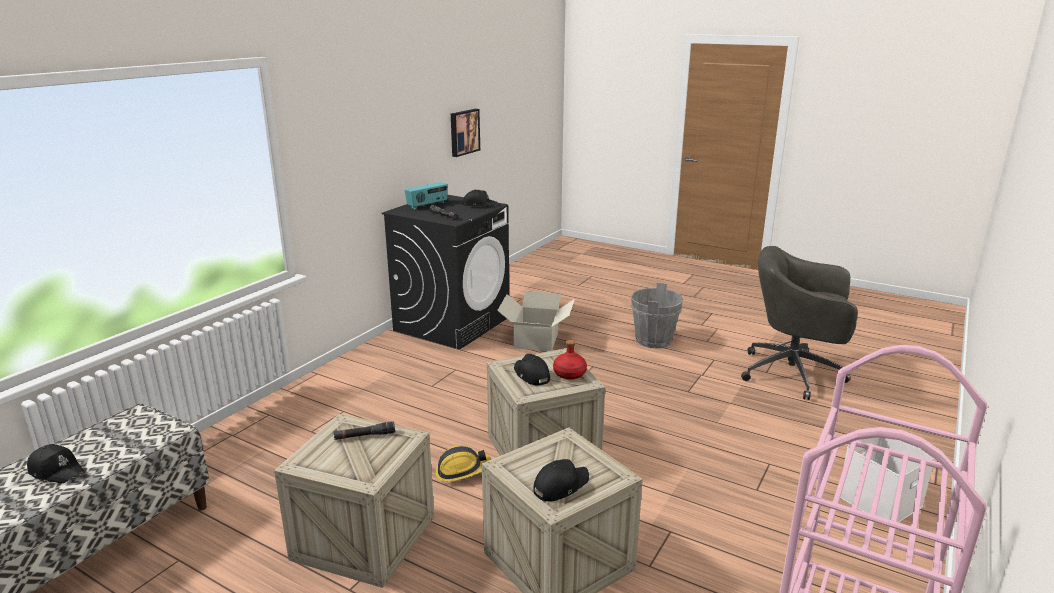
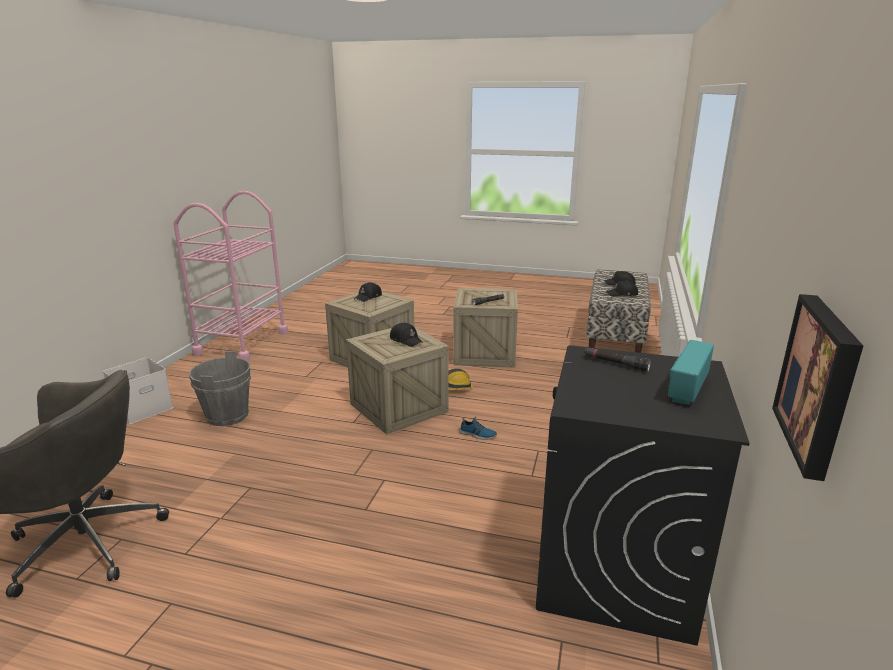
camera: 165 degrees right, 0 degrees up
black cap [462,189,498,207] -> black cap moved to [606,281,638,297]
cardboard box [497,291,575,351] -> none
red bottle [553,340,587,380] -> none
grey bucket [631,283,683,348] -> grey bucket moved to [189,351,251,426]
none -> shoe [460,417,497,440]

